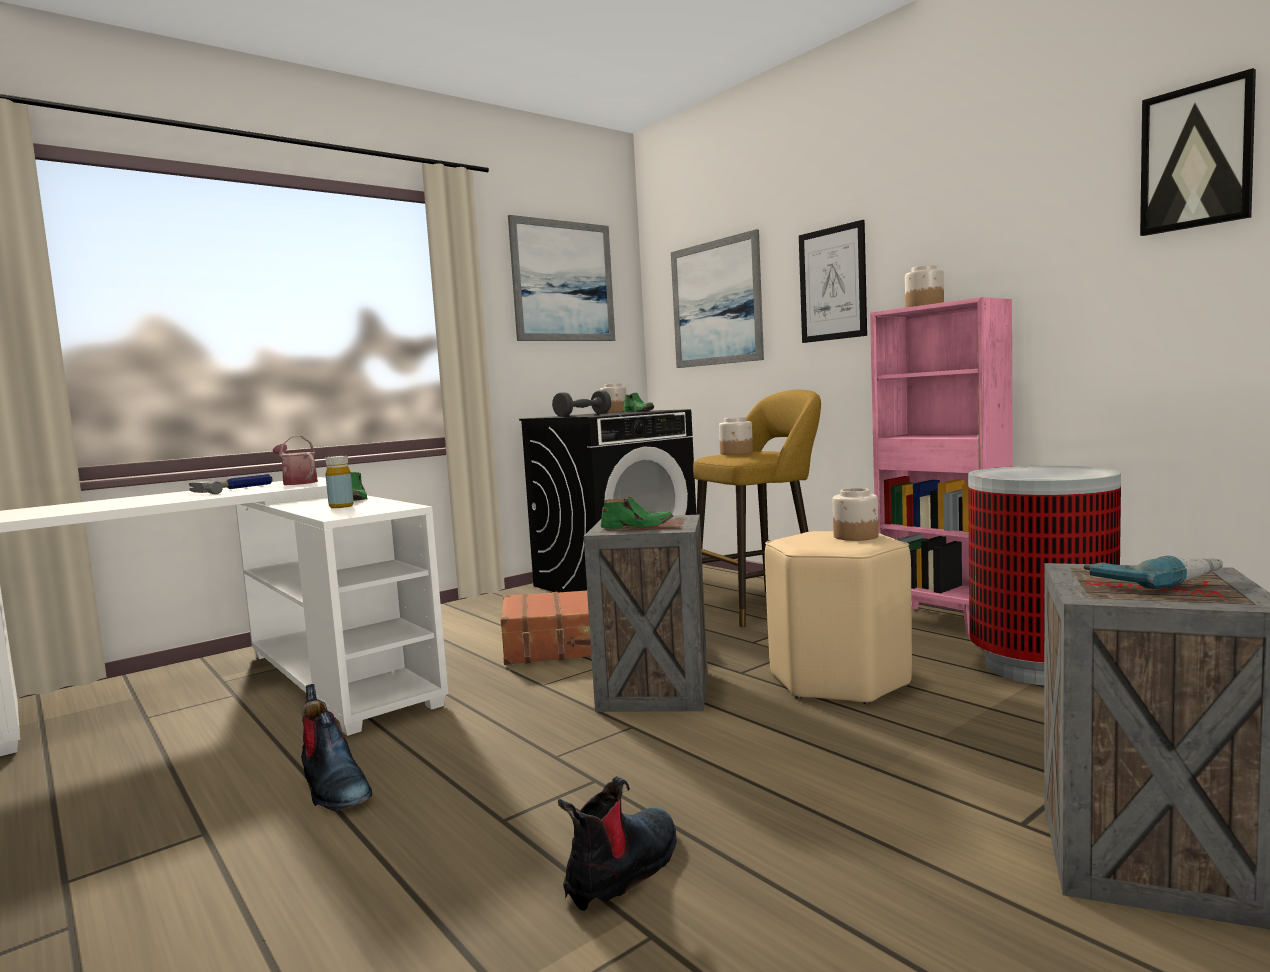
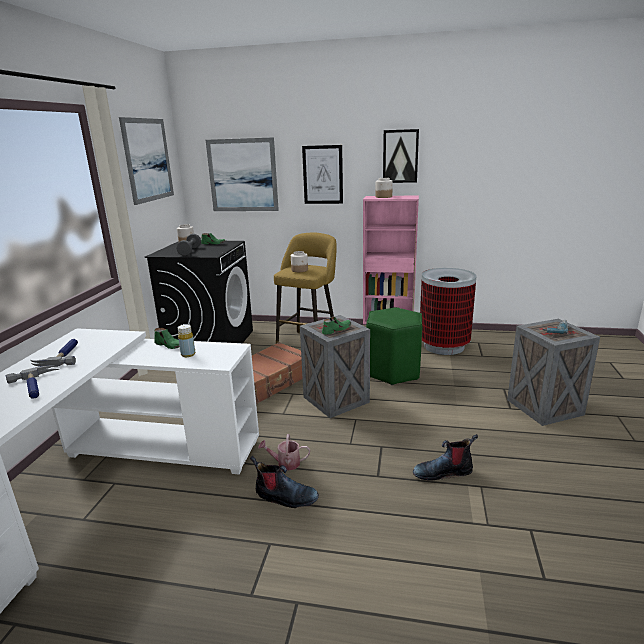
camera: 40 degrees left, 15 degrees up
watering can [273,435,318,485] -> watering can moved to [258,434,310,471]
boot [558,776,677,911] -> boot turned 90 degrees counterclockwise [413,434,478,481]
beige stool [765,531,912,704] -> green stool [366,307,422,385]
jar [833,488,879,541] -> none
picture [1140,68,1256,236] -> picture moved to [383,129,419,183]
none -> hammer [6,365,59,399]

